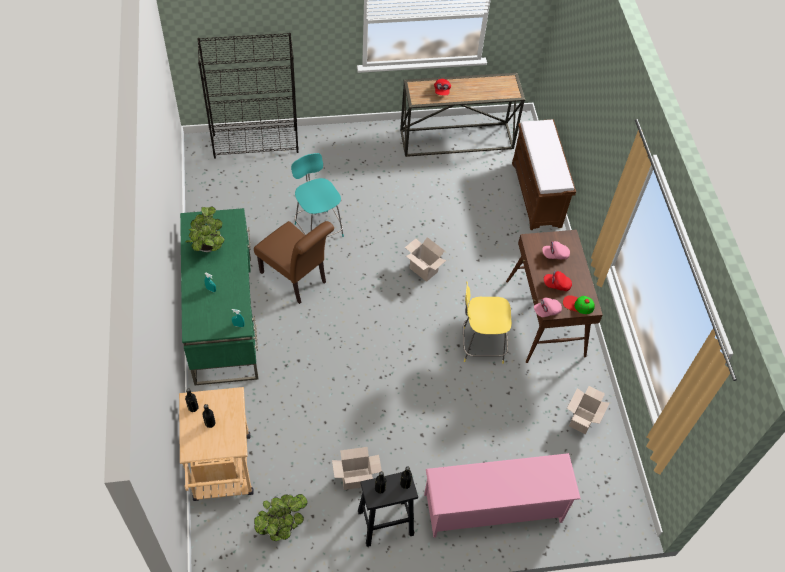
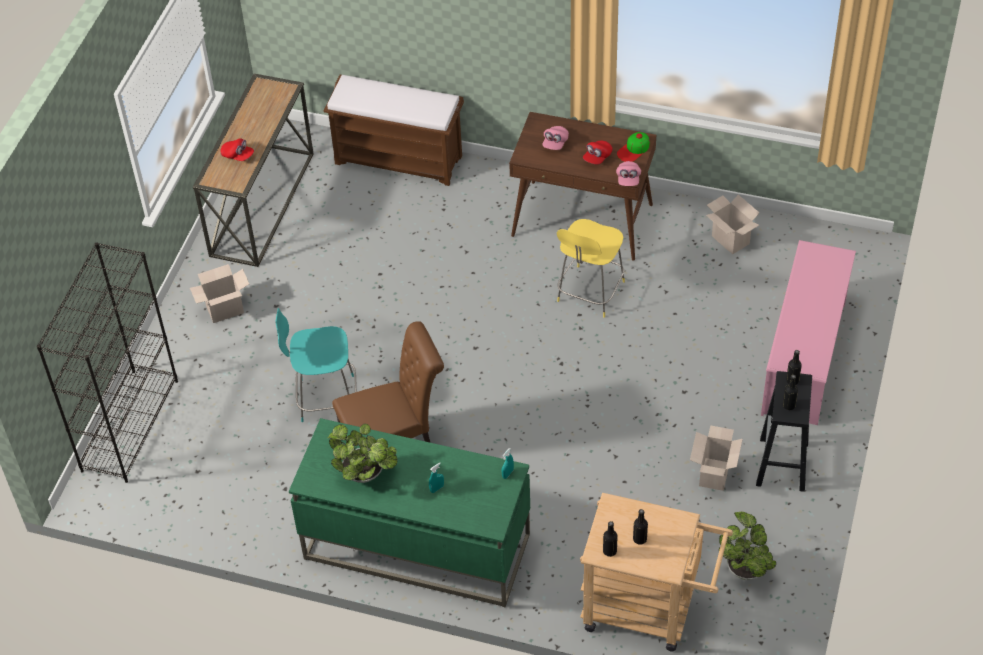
camera: 60 degrees left, 5 degrees down
cardboard box [405,237,446,282] -> cardboard box moved to [190,264,249,323]

